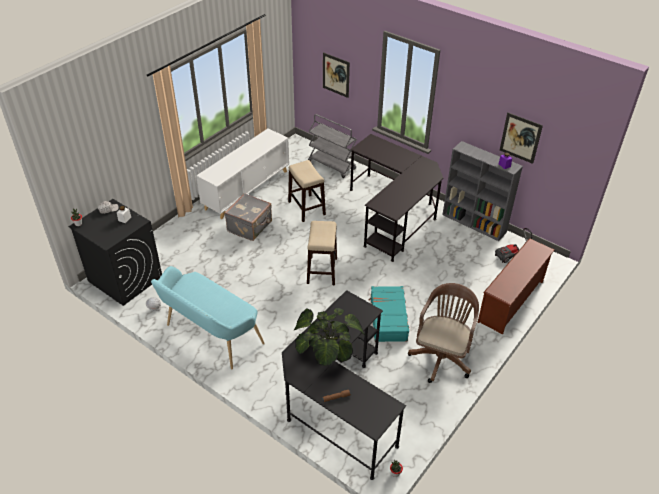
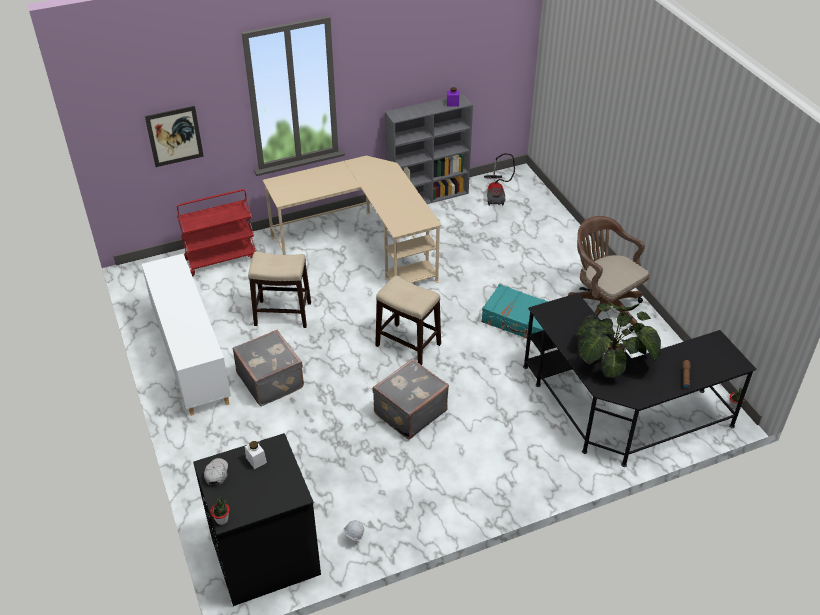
camera: 60 degrees left, 0 degrees up
turquoise bench [151,266,265,369] -> none
grey cart [308,114,357,178] -> red cart [177,189,256,276]
black desk [350,134,443,262] -> beige desk [263,156,442,283]
brown shoe rack [477,238,554,334] -> none
picture [500,112,543,164] -> none
none -> grey suitcase [373,359,449,439]

